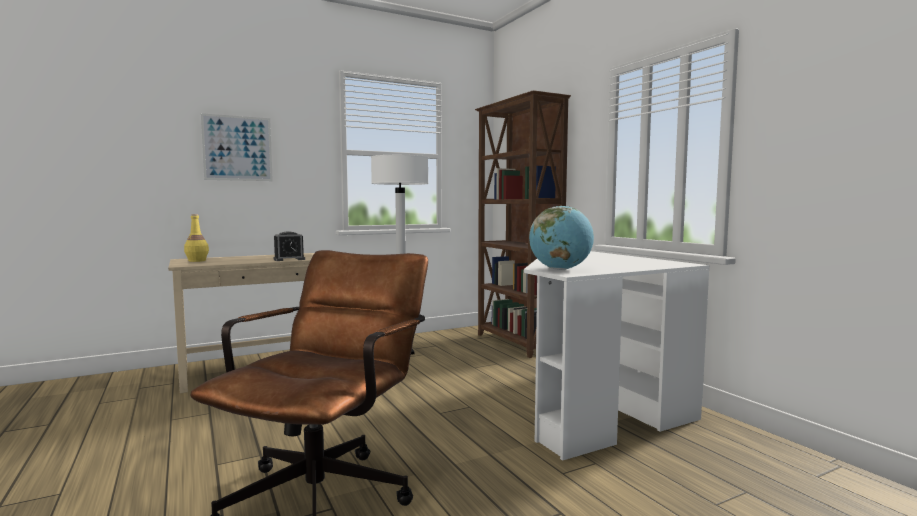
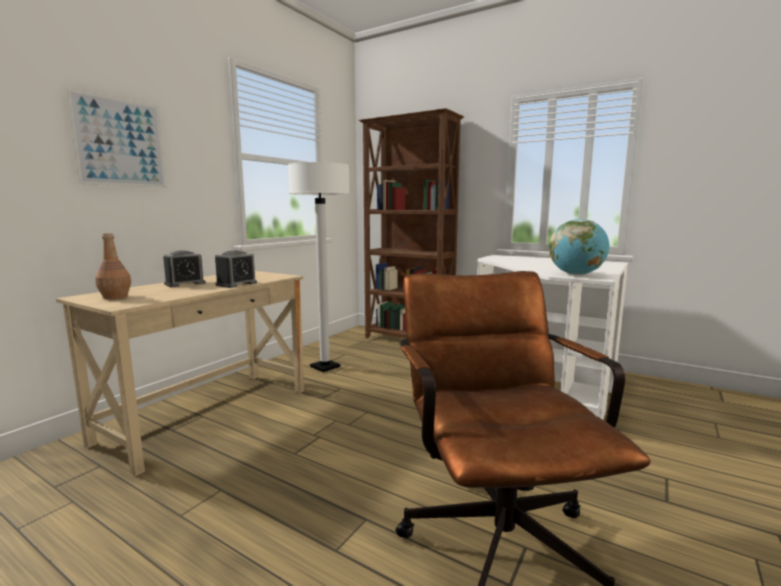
camera: 30 degrees left, 5 degrees up
yellow bottle [184,214,209,262] -> brown bottle [95,233,131,299]
none -> alarm clock [163,250,206,287]

